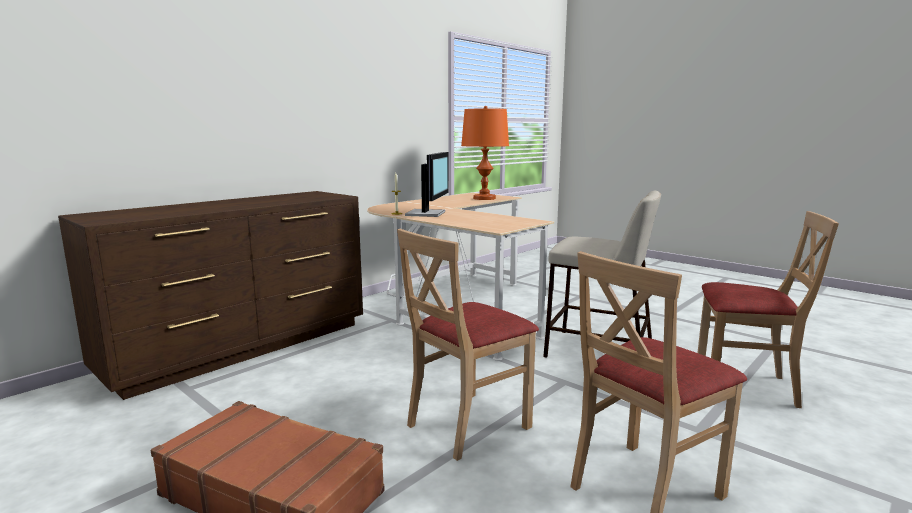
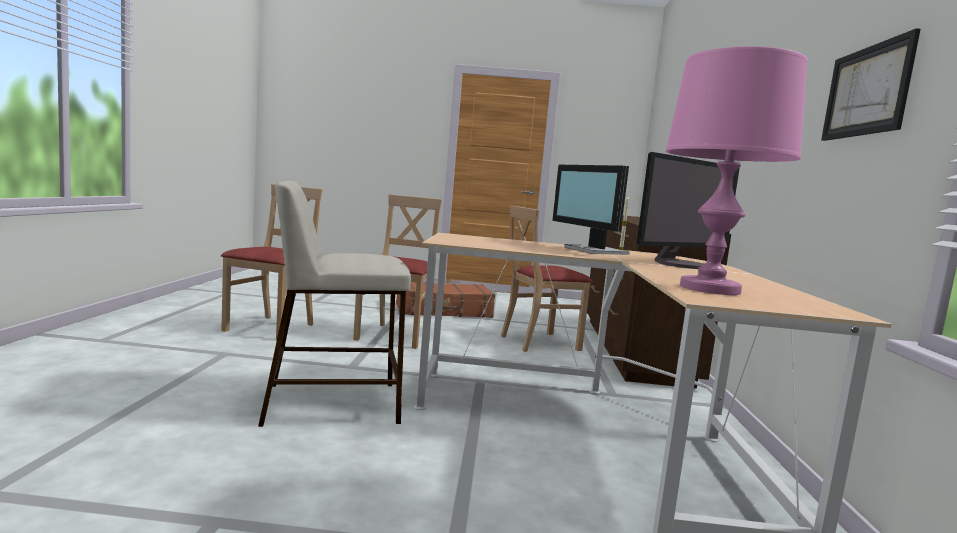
camera: 140 degrees right, 5 degrees down
orange table lamp [461,106,509,200] -> pink table lamp [666,46,807,295]
beige chair [697,211,839,408] -> beige chair moved to [501,205,593,352]
none -> monitor [637,152,740,269]
none -> picture [821,28,921,141]

